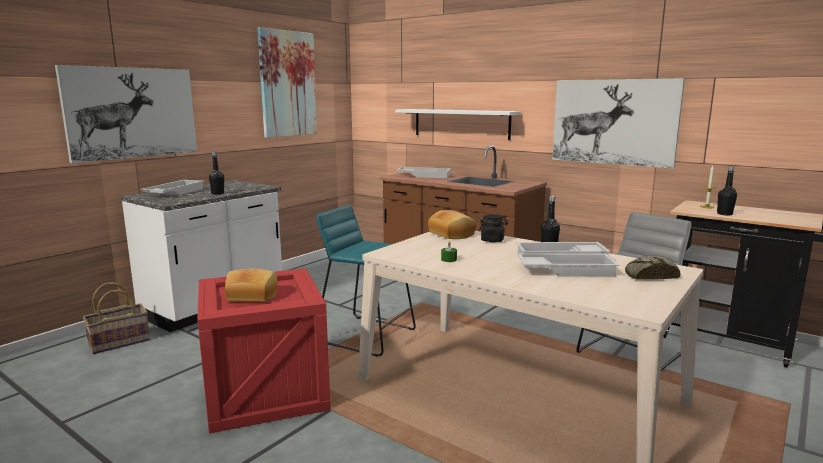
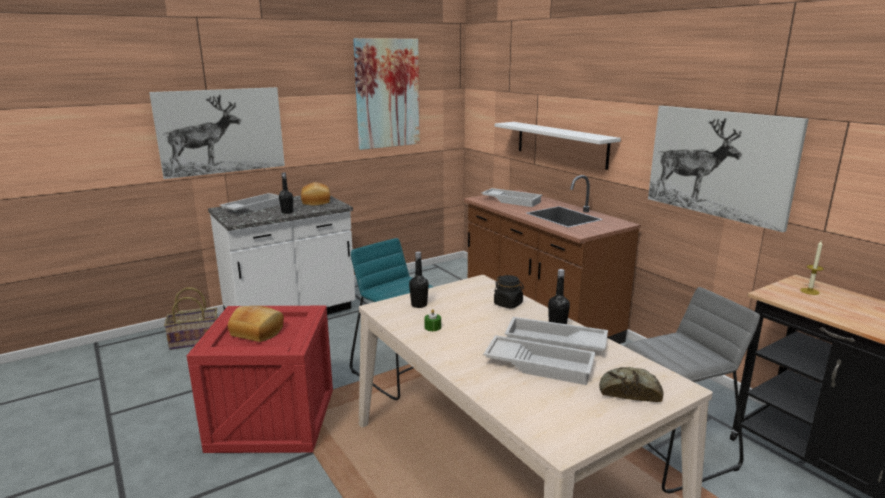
camera: 20 degrees right, 5 degrees up
bread [428,210,476,239] -> bread moved to [301,182,330,205]
black bottle [717,166,737,216] -> black bottle moved to [409,252,429,308]

